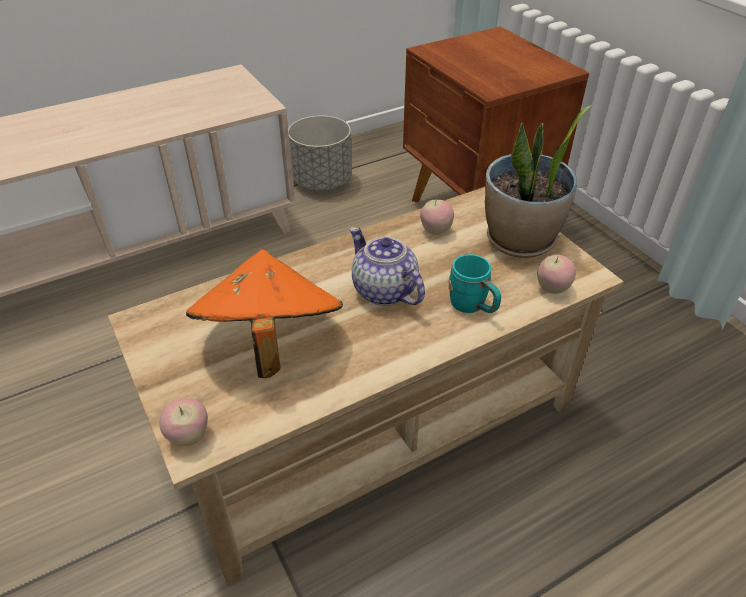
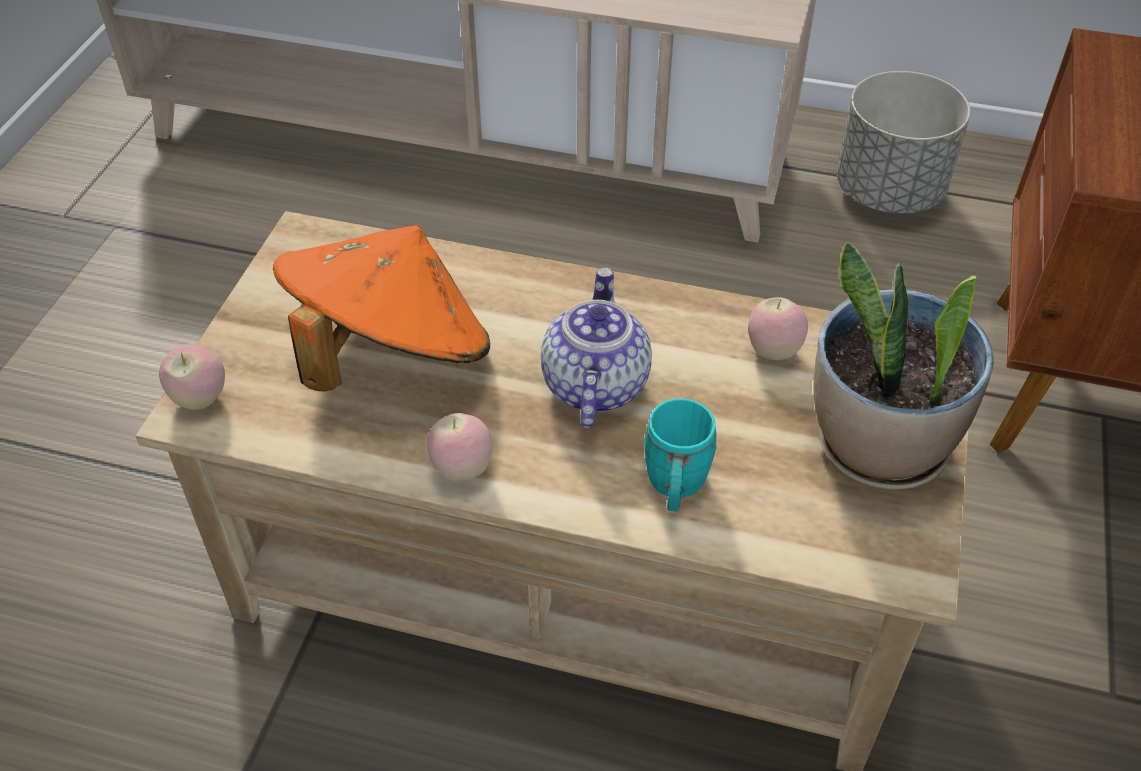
camera: 45 degrees right, 5 degrees up
apple [537,255,576,294] -> apple moved to [428,413,492,481]

